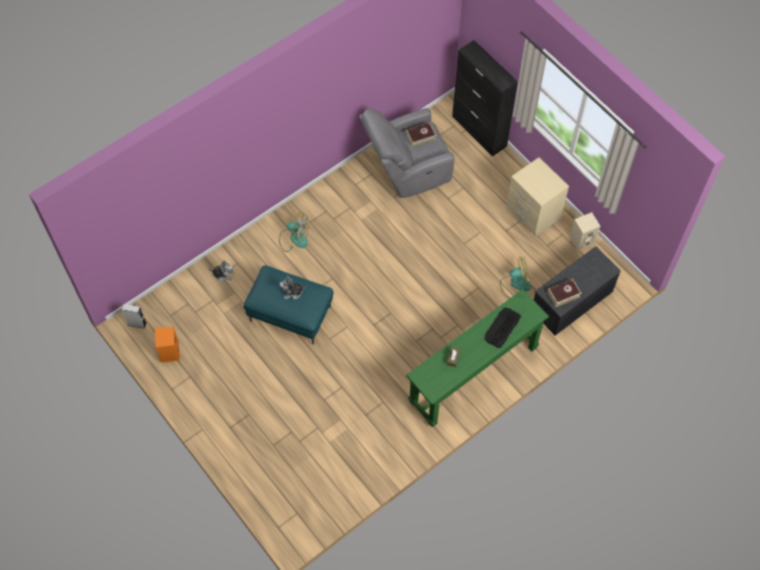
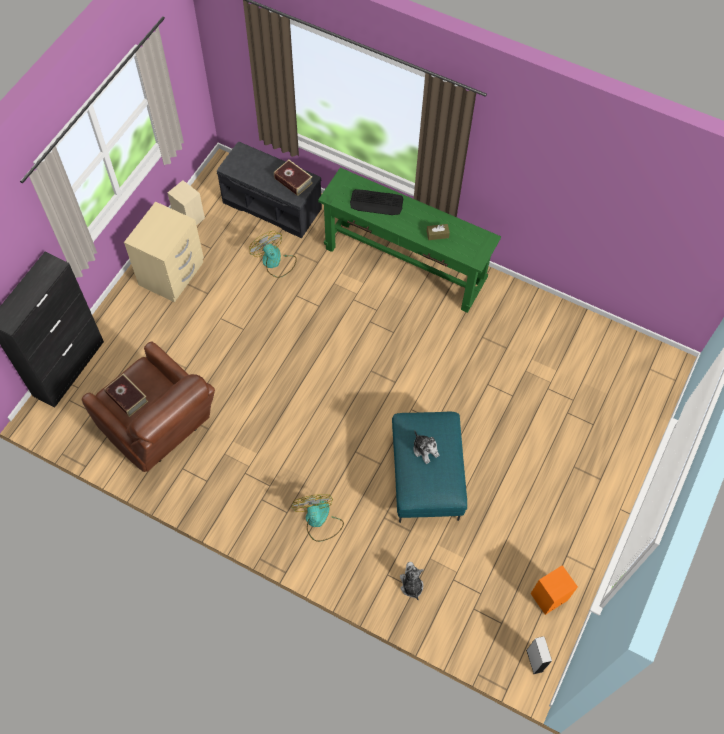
camera: 115 degrees left, 0 degrees up
grey armchair [359,108,455,198] -> brown armchair [81,342,215,472]

